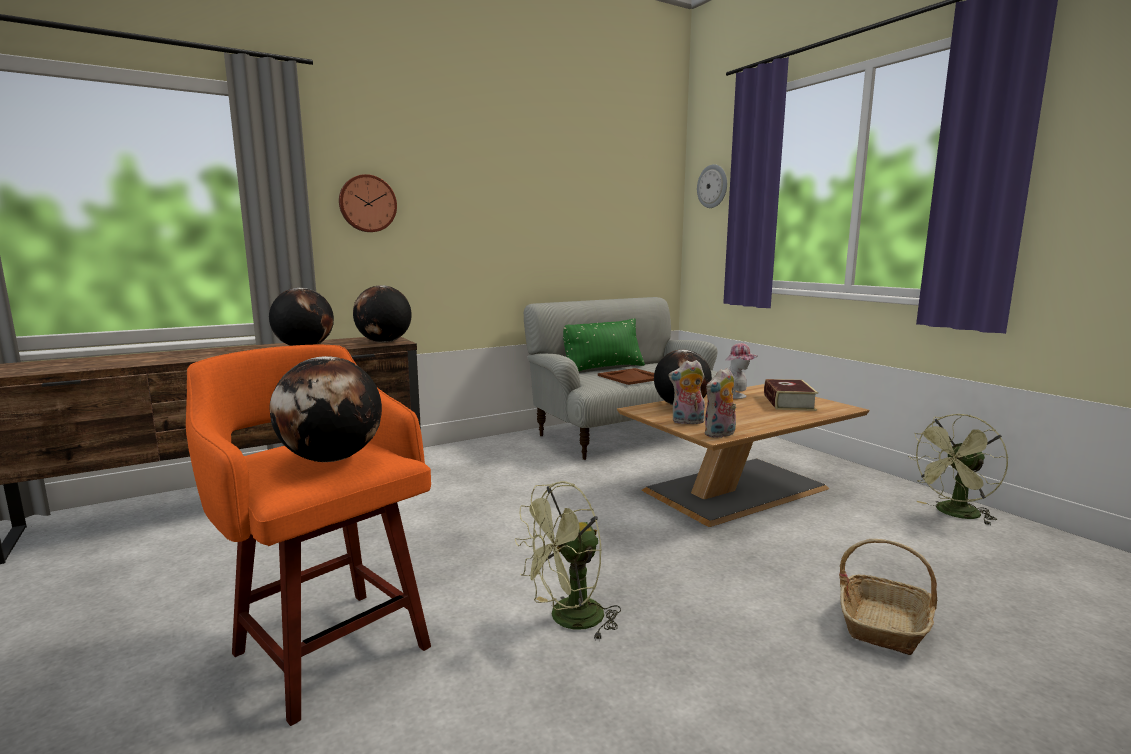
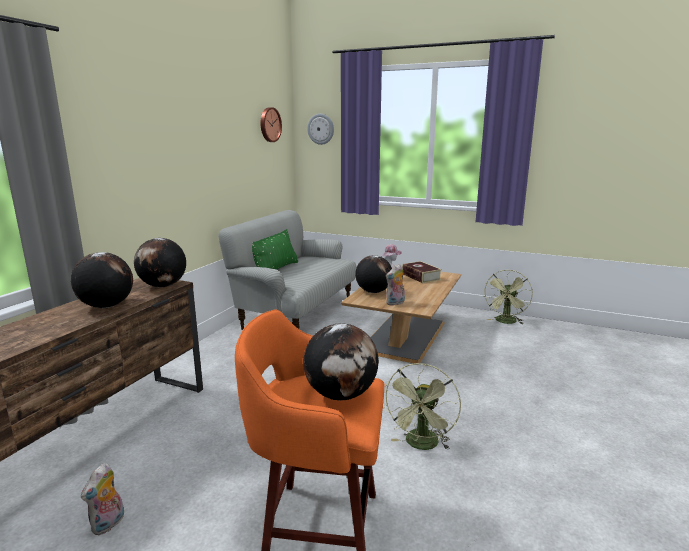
camera: 35 degrees left, 5 degrees up
wall clock [339,174,397,232] -> wall clock moved to [260,107,282,142]
brown tray [598,368,654,385] -> none
plush toy [705,368,736,438] -> plush toy moved to [81,463,124,535]
basket [839,539,937,655] -> none

